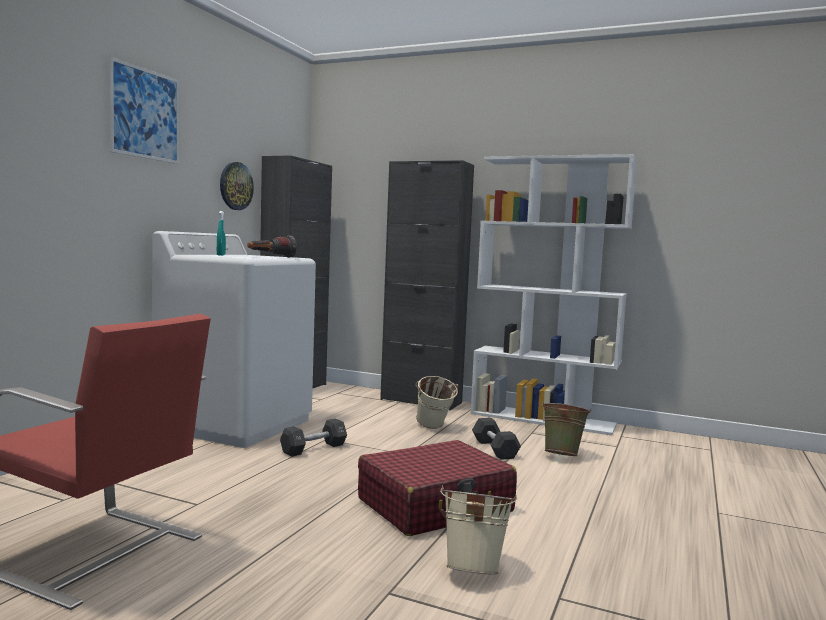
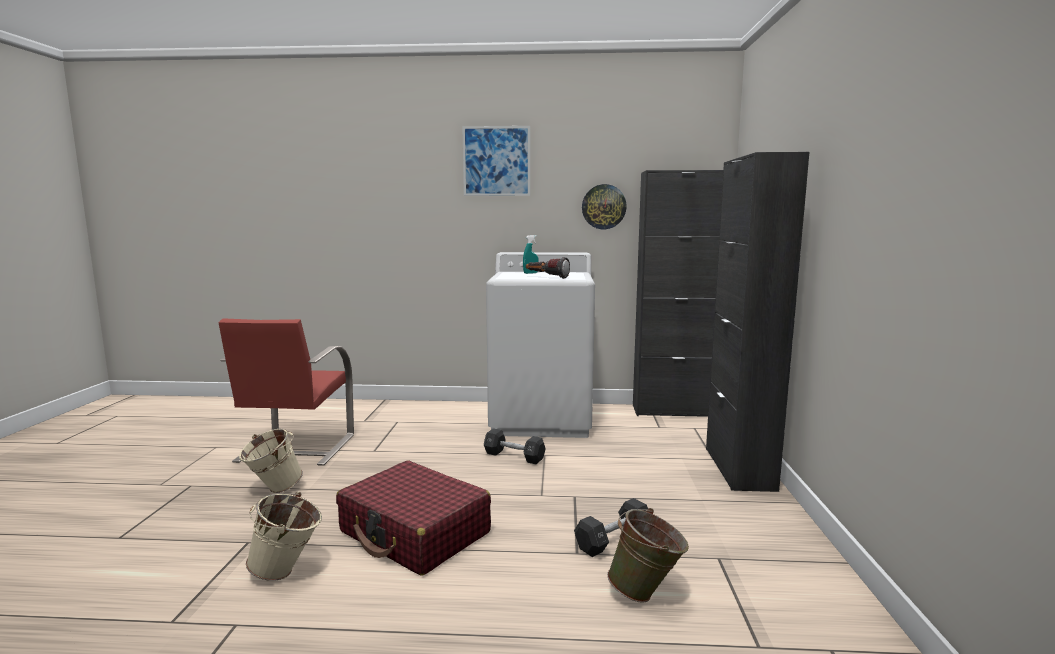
camera: 70 degrees right, 5 degrees up
beige bucket [416,376,458,429] -> beige bucket moved to [239,429,303,493]
white bookcase [470,154,637,436] -> none

